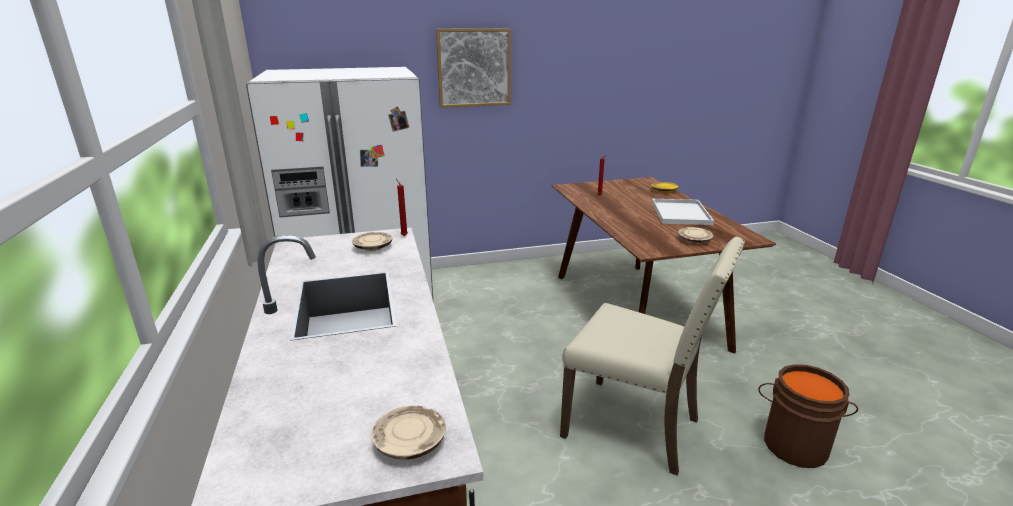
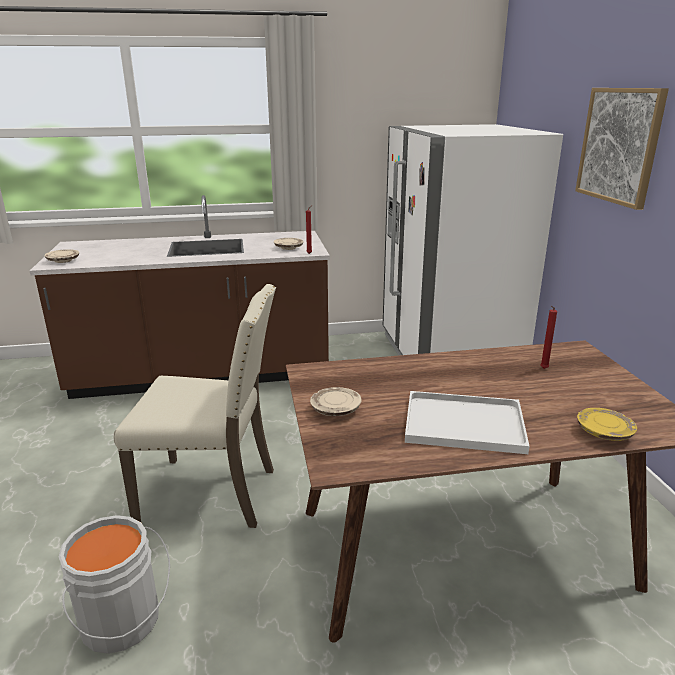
camera: 95 degrees right, 0 degrees up
beige chair [560,237,745,476] -> beige chair turned 120 degrees counterclockwise [114,284,276,528]
brown bucket [758,364,858,468] -> grey bucket [59,515,170,654]

